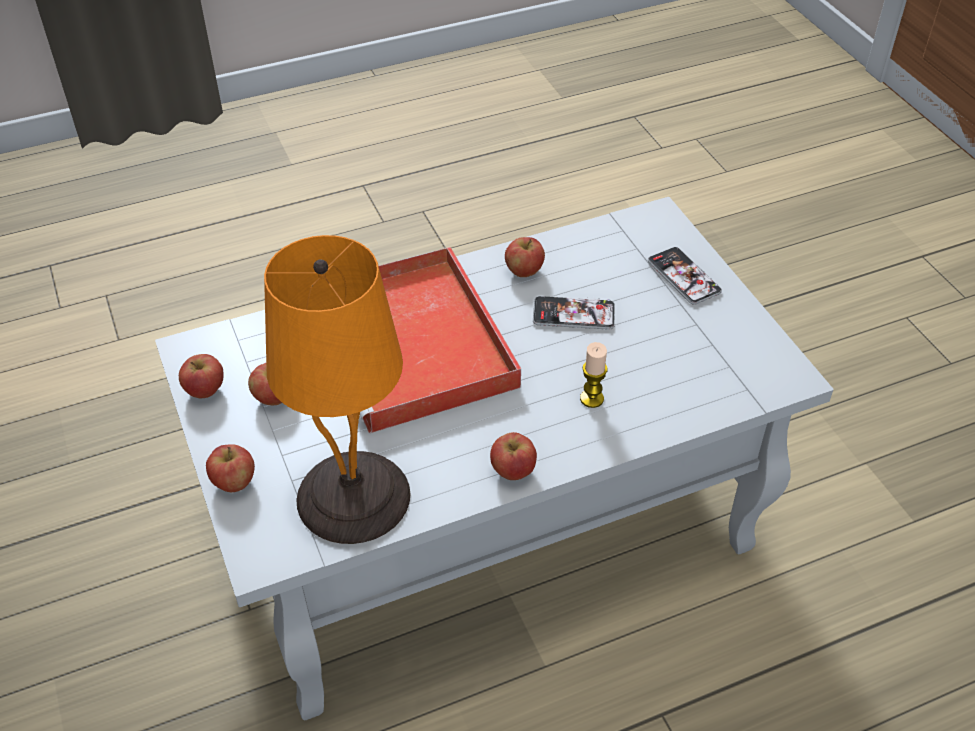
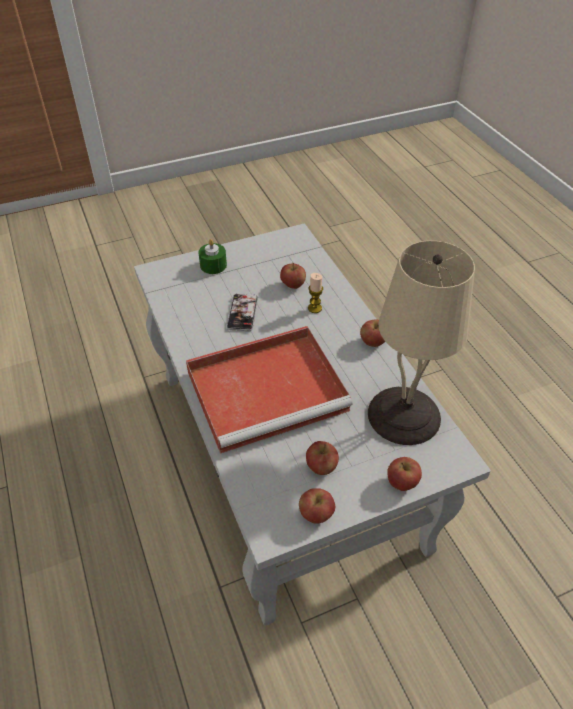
camera: 90 degrees left, 0 degrees up
orange table lamp [264,235,411,544] -> beige table lamp [368,240,475,445]
apple [505,237,545,277] -> apple moved to [280,262,306,289]
phone [648,247,722,305] -> green candle [198,239,227,274]

